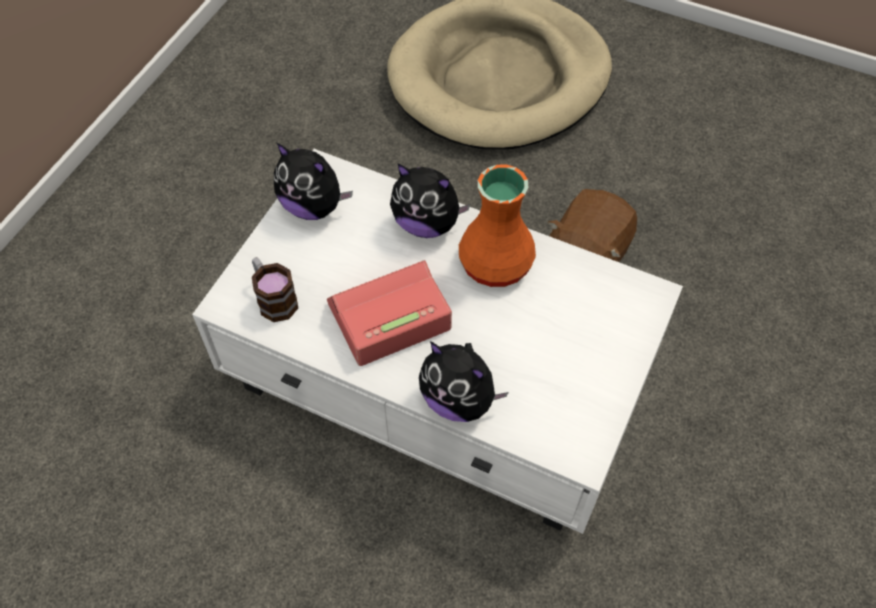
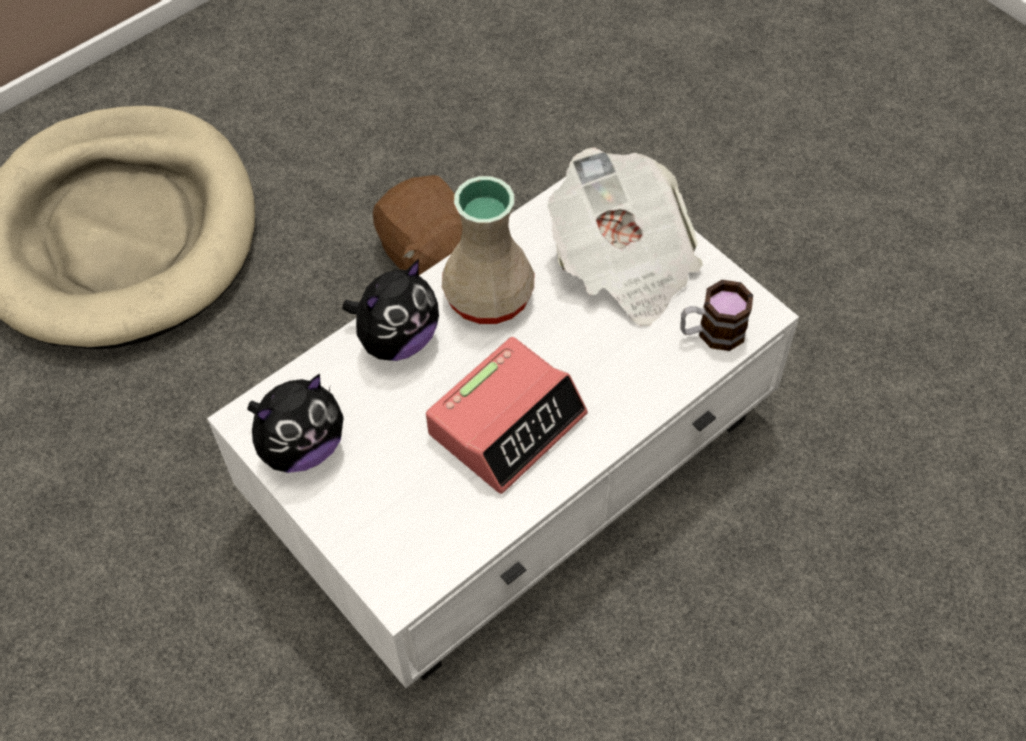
camera: 65 degrees left, 0 degrees up
mug [252,257,298,322] -> mug moved to [680,280,753,351]
alarm clock [327,260,452,366] -> alarm clock turned 135 degrees counterclockwise [426,337,588,494]
plush toy [419,342,509,422] -> none
orange vase [459,165,536,287] -> beige vase [442,176,534,324]
none -> newspaper [547,147,703,325]

